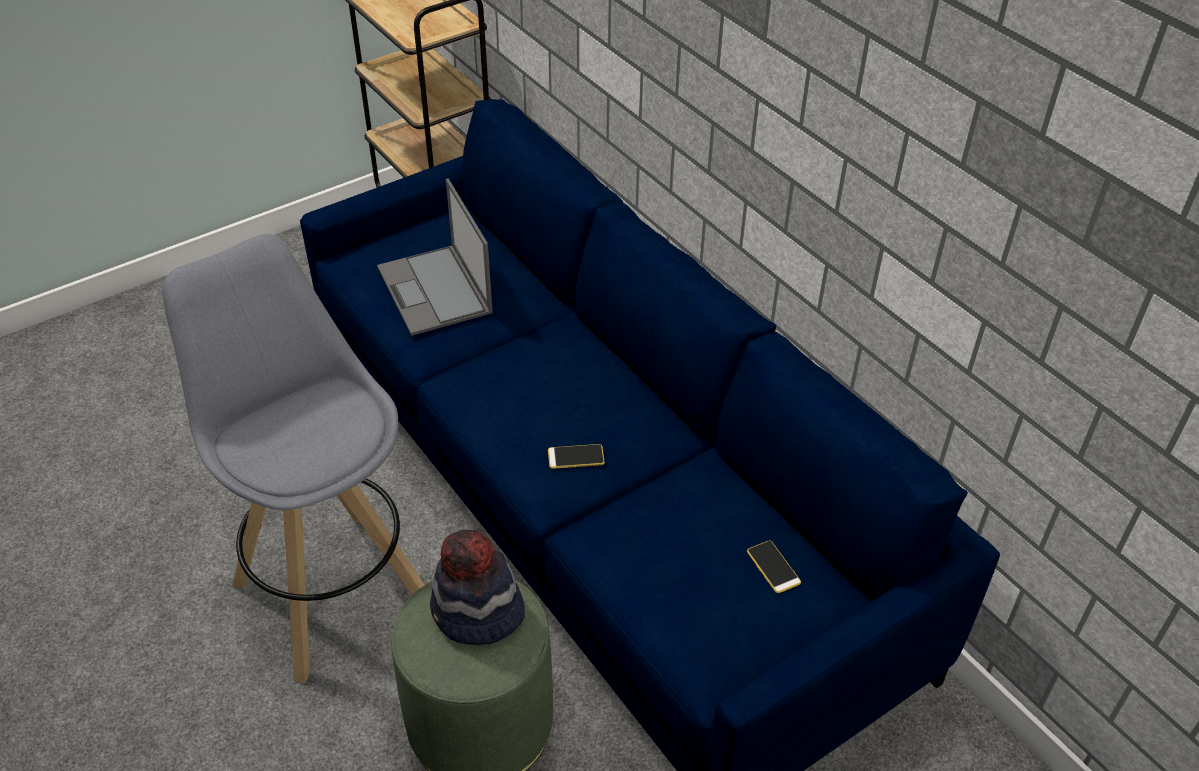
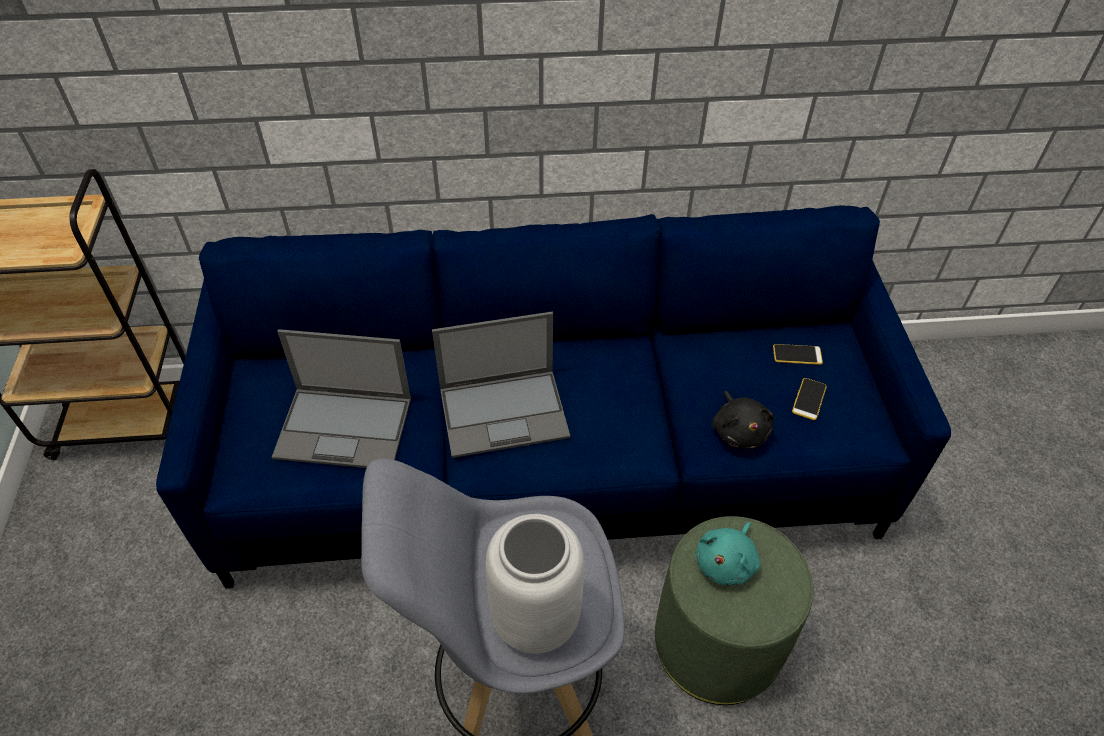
camera: 60 degrees left, 5 degrees up
hat [430,529,525,645] -> turquoise plush toy [696,522,760,585]
phone [548,444,605,469] -> phone moved to [792,378,827,420]
none -> laptop [432,312,570,458]
none -> grey vase [486,514,584,654]
none -> black plush toy [712,391,775,449]

